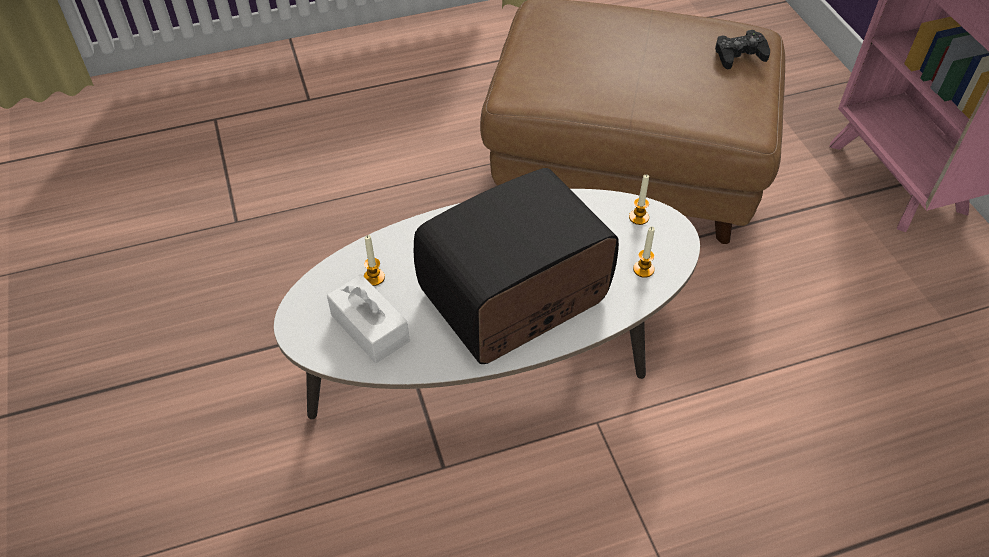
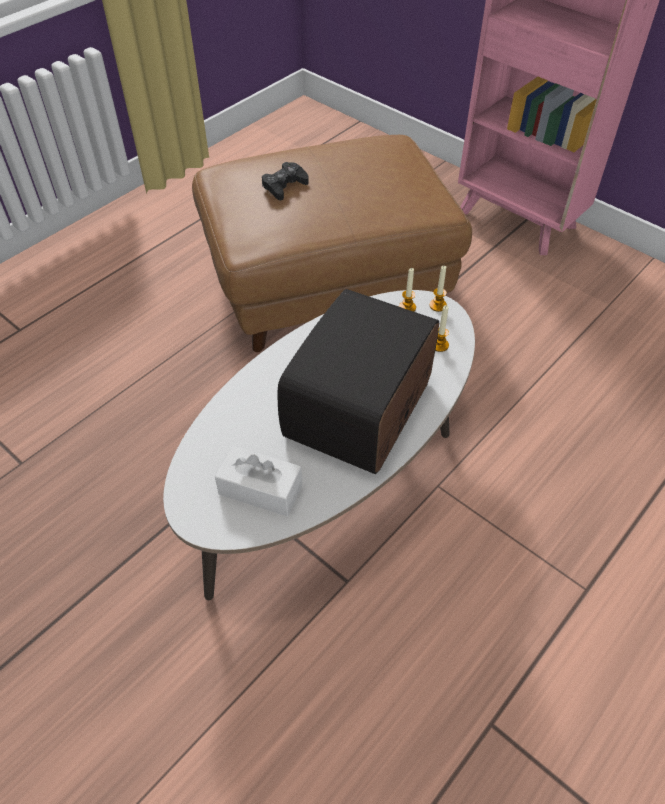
camera: 30 degrees left, 0 degrees up
candle [364,235,385,286] -> candle moved to [429,266,447,312]
black game controller [715,30,770,69] -> black game controller moved to [262,162,309,201]

